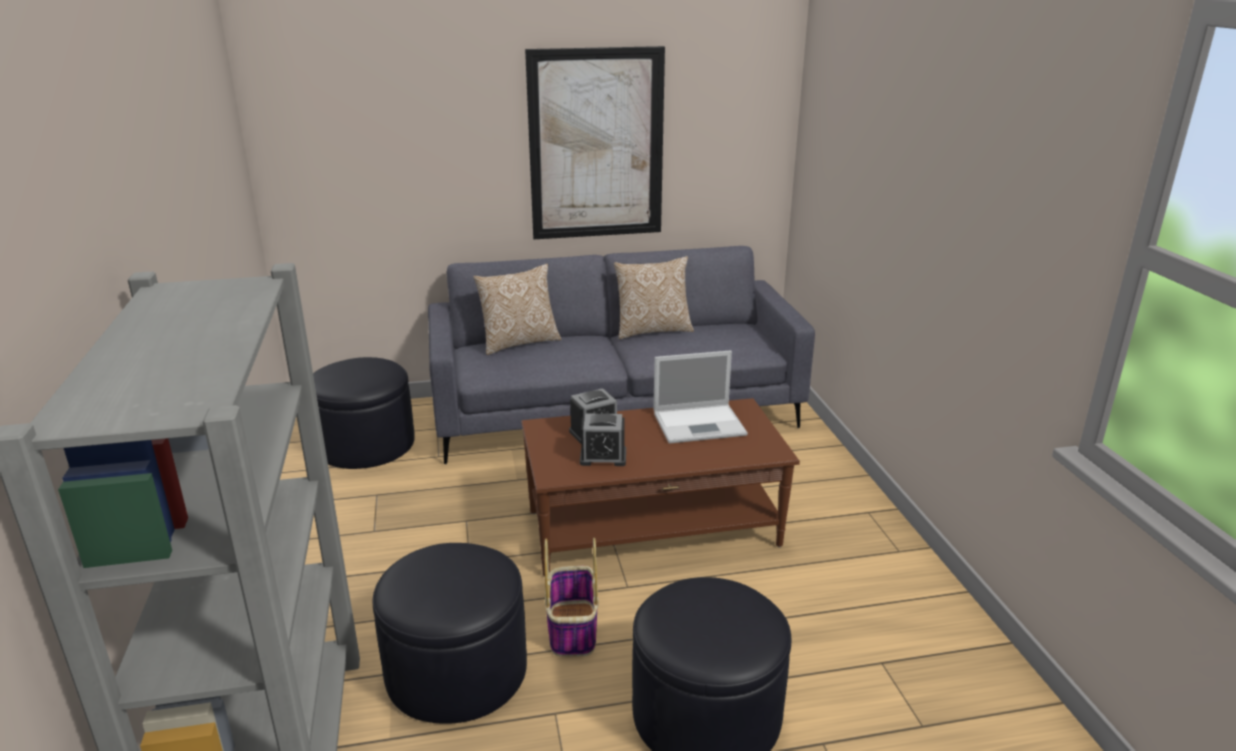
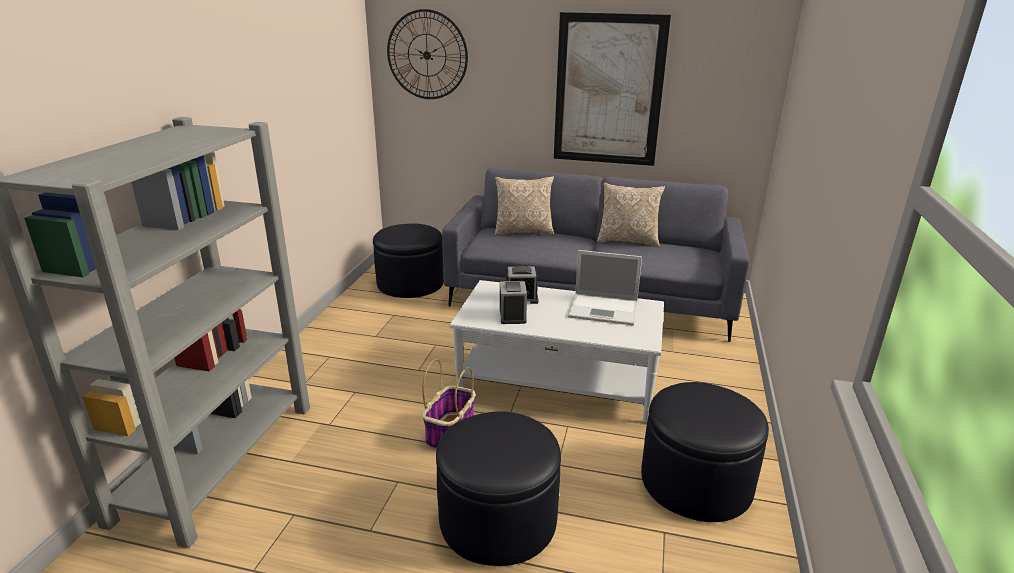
camera: 25 degrees right, 0 degrees up
black ottoman [373,543,527,724] -> black ottoman moved to [641,382,769,522]
brown coffee table [521,398,800,577] -> white coffee table [450,280,664,423]
alarm clock [580,413,626,466] -> alarm clock turned 120 degrees counterclockwise [500,281,527,324]
none -> wall clock [387,9,468,99]

